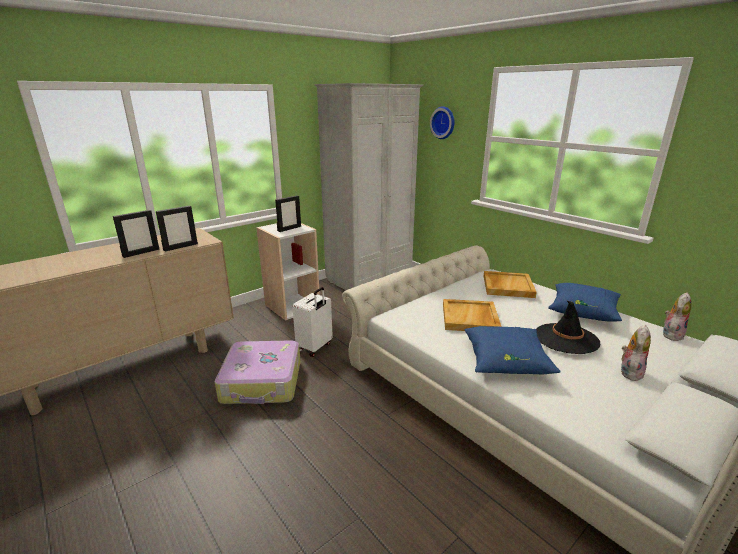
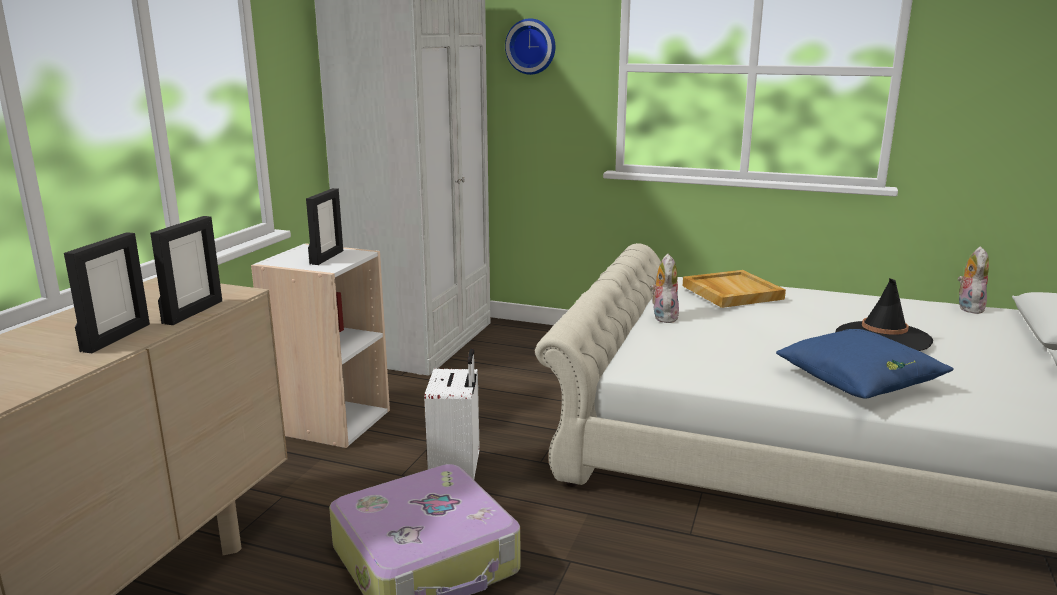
camera: 30 degrees left, 5 degrees down
beige tray [443,299,502,331] -> none
blue pillow [548,283,622,322] -> none
plush toy [621,325,651,381] -> plush toy moved to [650,254,679,323]

